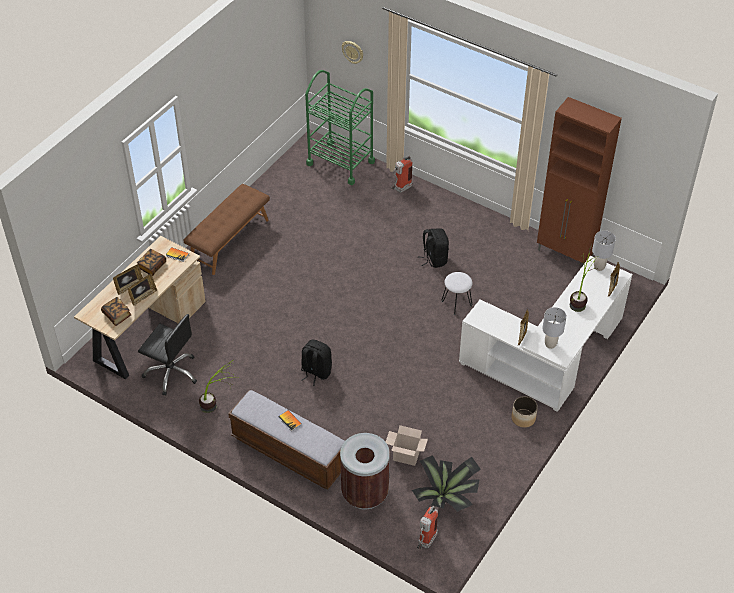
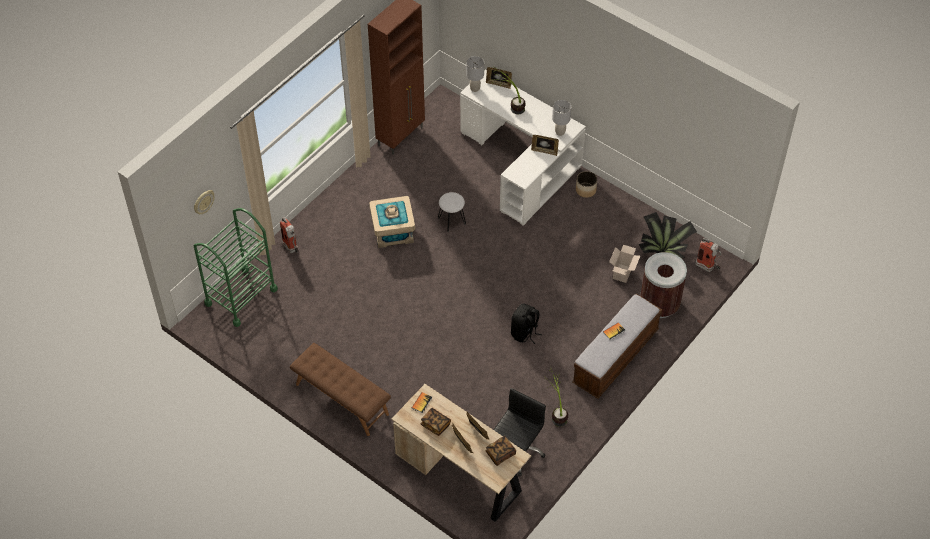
camera: 85 degrees left, 5 degrees up
black backpack [420,228,449,268] -> beige storage box [369,196,415,248]

